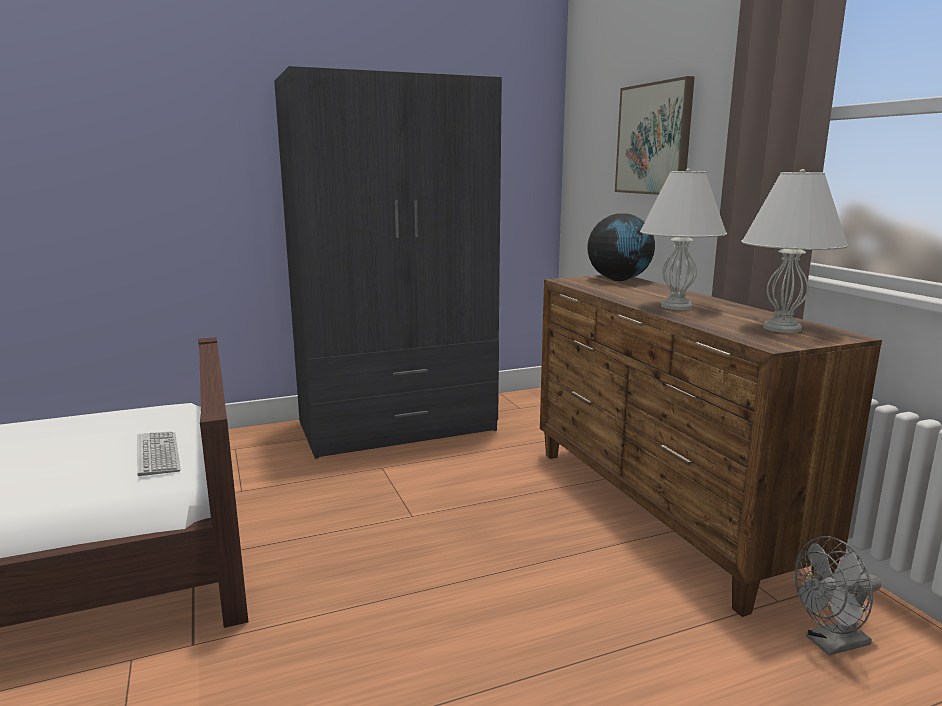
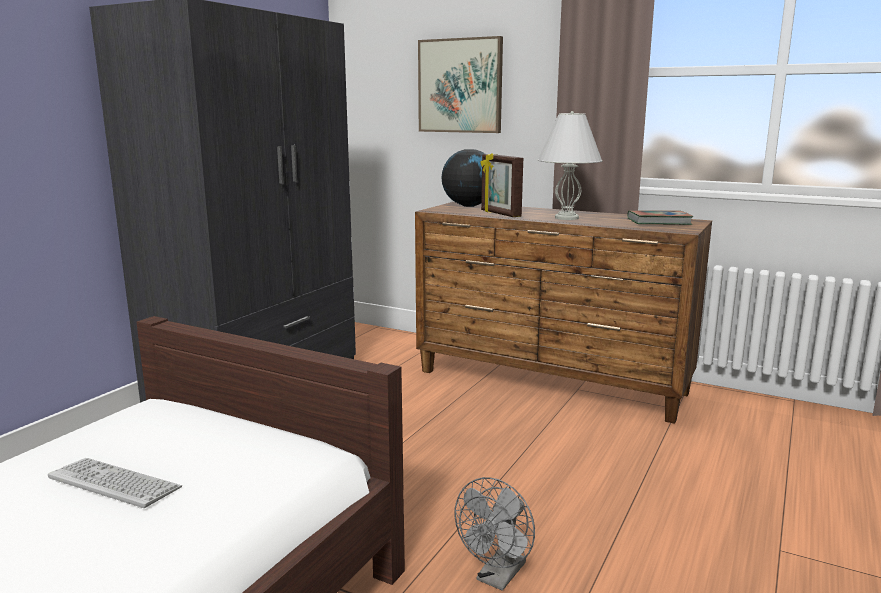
camera: 40 degrees left, 0 degrees up
keyboard [137,431,181,476] -> keyboard moved to [48,458,182,509]
white table lamp [741,169,848,333] -> book [627,210,693,225]
grey fan [795,536,881,656] -> grey fan moved to [455,477,535,591]
none -> picture frame [480,153,523,217]

